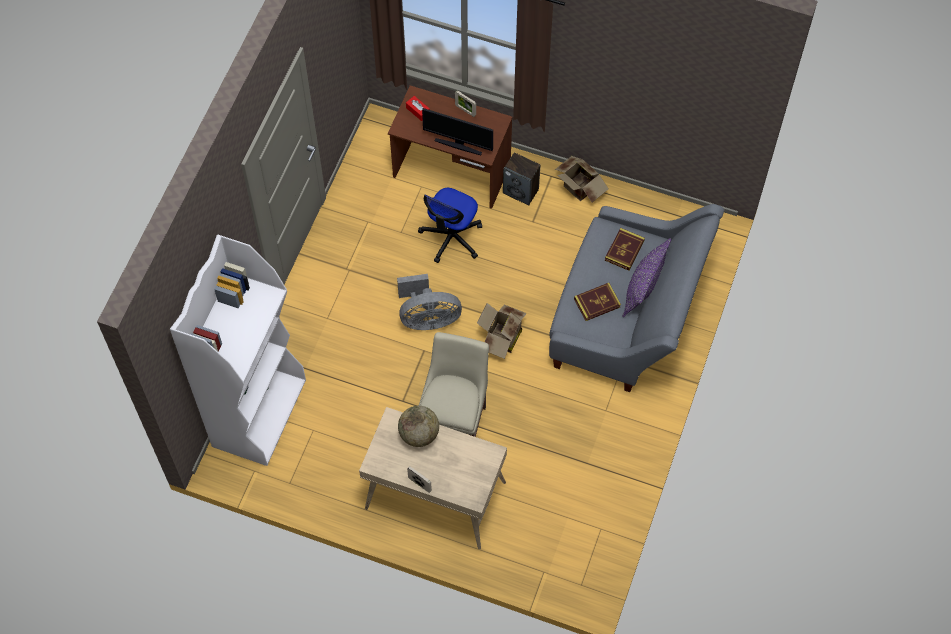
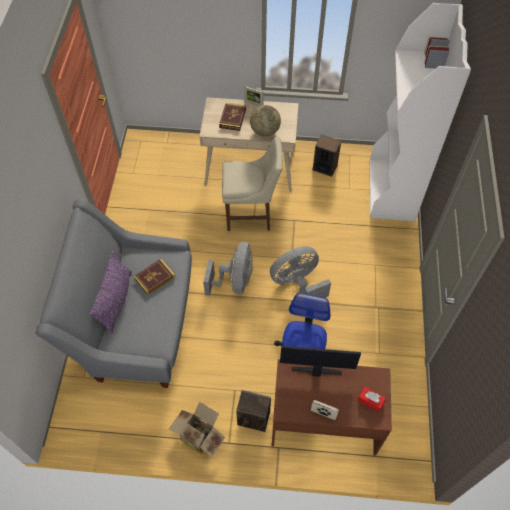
camera: 165 degrees right, 5 degrees down
beige chair [419,332,489,437] -> beige chair turned 90 degrees counterclockwise [222,137,283,231]
cardboard box [477,303,527,359] -> grey fan [203,242,253,296]
book [605,228,645,271] -> book moved to [219,103,246,131]
none -> speaker [313,135,341,177]

